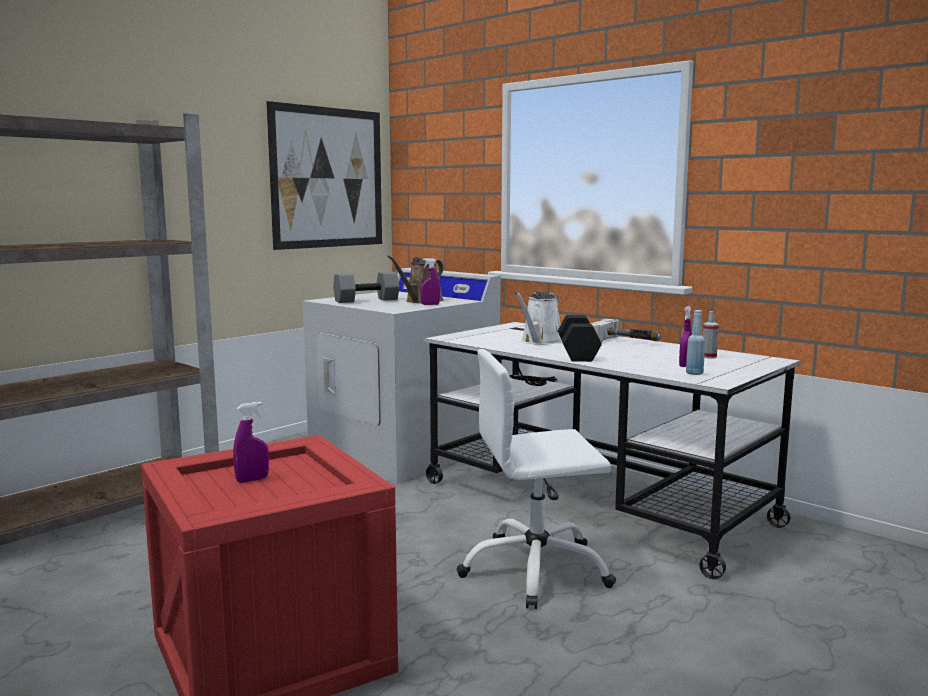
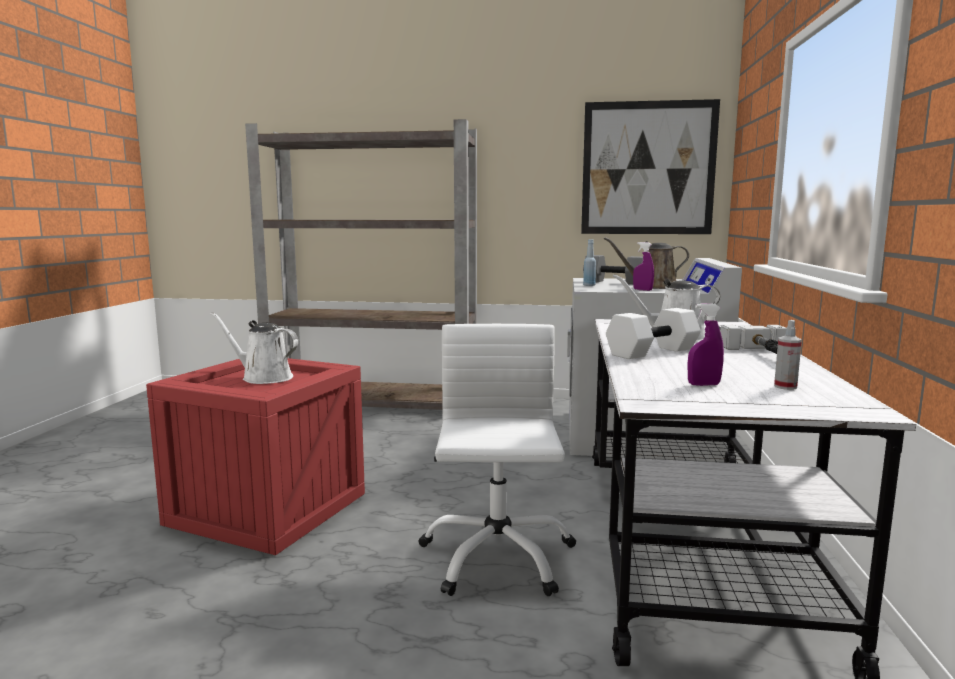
camera: 55 degrees right, 0 degrees up
purple spray bottle [233,402,269,483] -> white watering can [211,312,298,384]
white office chair [457,349,616,609] -> white office chair turned 45 degrees clockwise [419,324,576,596]
black dumbbell [558,315,602,362] -> white dumbbell [606,308,701,359]
blue bottle [686,310,705,375] -> blue bottle moved to [583,239,596,286]

